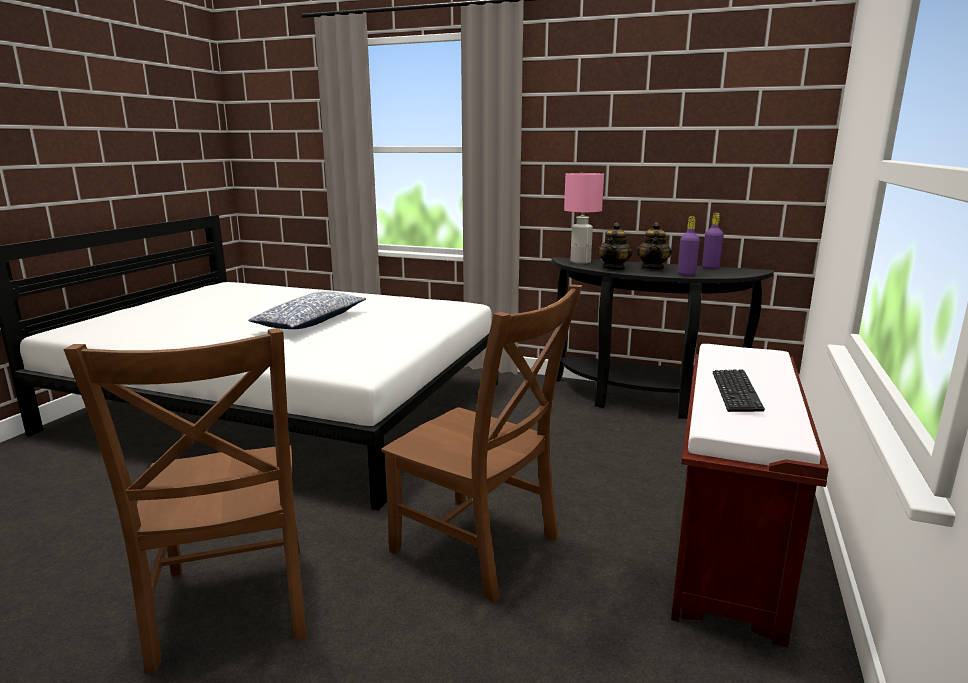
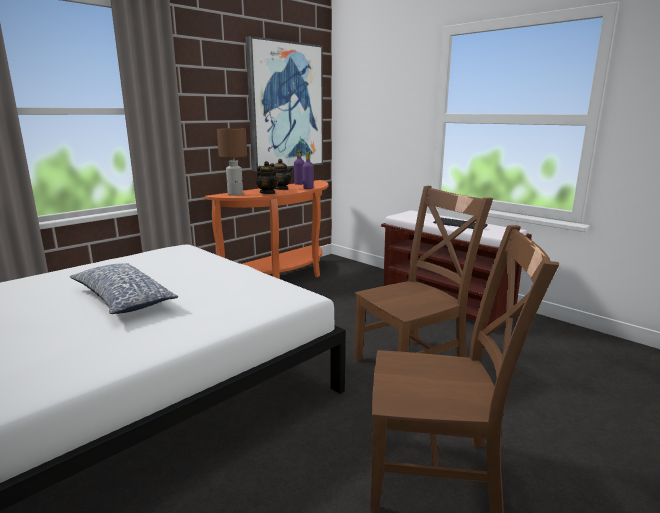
camera: 65 degrees left, 0 degrees up
black console table [551,257,774,419] -> orange console table [205,180,329,279]
pink table lamp [564,173,604,264] -> brown table lamp [217,128,247,196]
none -> picture [246,36,323,172]

